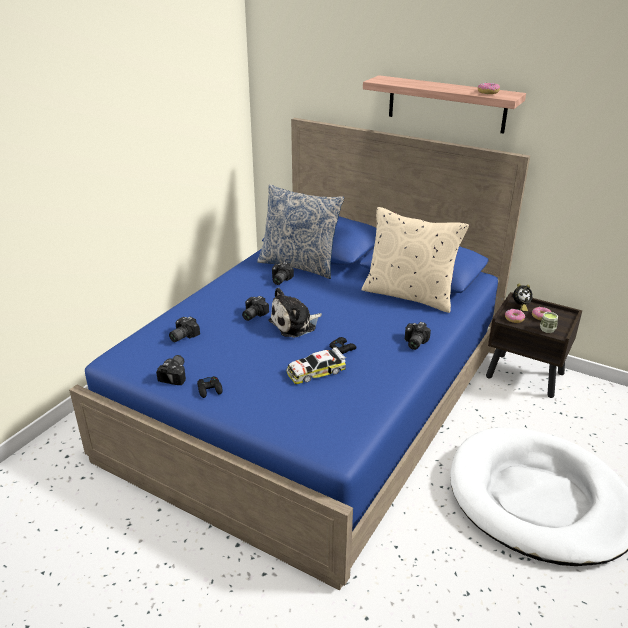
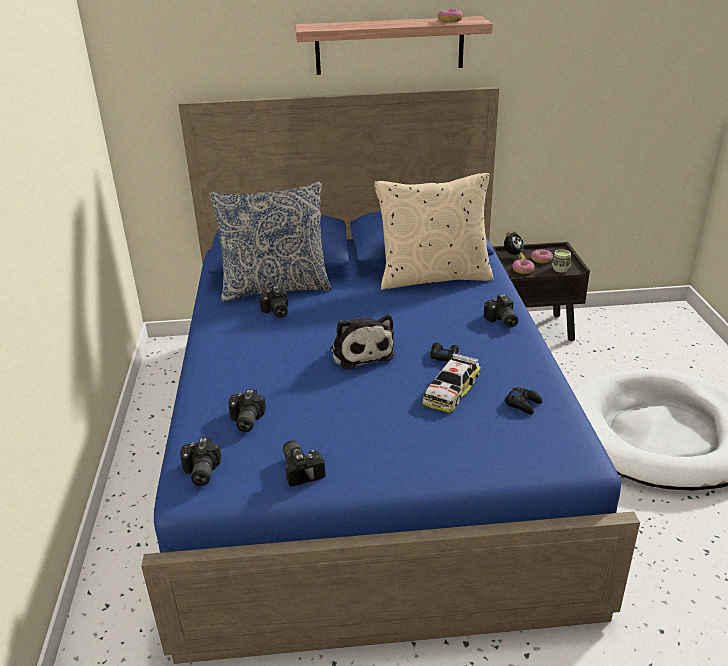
camera: 35 degrees left, 0 degrees up
black game controller [197,376,223,398] -> black game controller moved to [505,387,542,414]
camera [242,296,269,321] -> camera moved to [180,437,221,486]
plush toy [268,288,322,338] -> plush toy turned 45 degrees counterclockwise [330,315,395,370]

